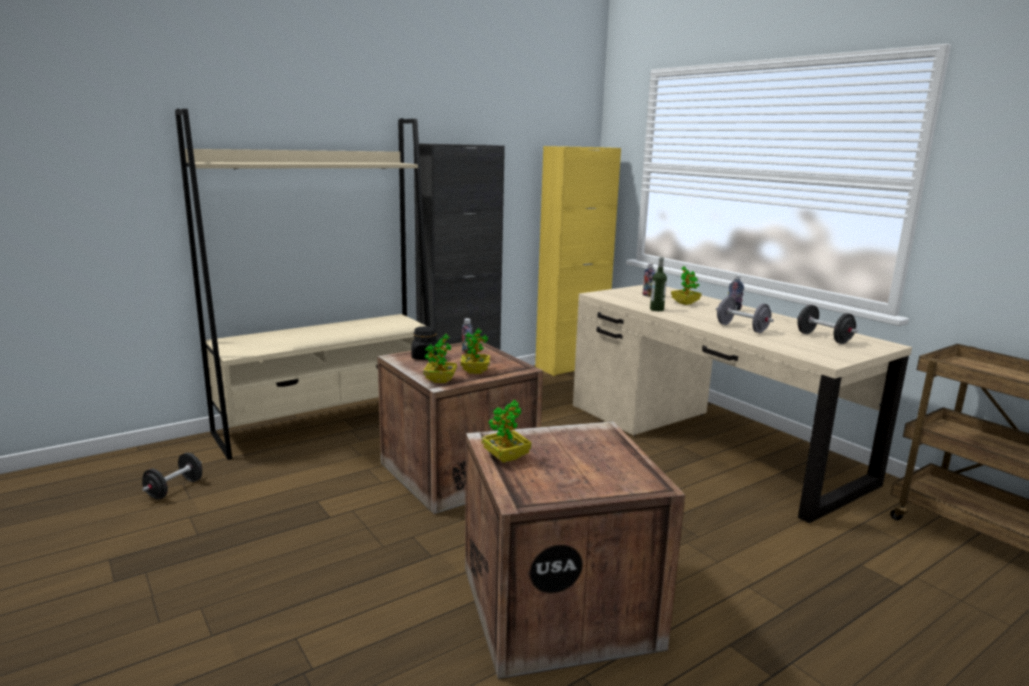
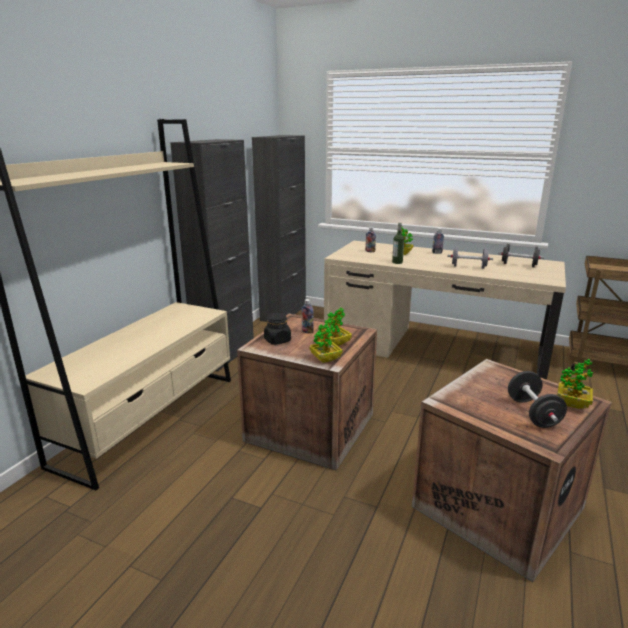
camera: 30 degrees left, 5 degrees up
black dumbbell [142,453,202,499] -> black dumbbell moved to [508,371,567,428]
potted plant [481,400,532,463] -> potted plant moved to [557,359,593,409]
yellow cabinet [535,146,621,376] -> black cabinet [252,135,306,322]

